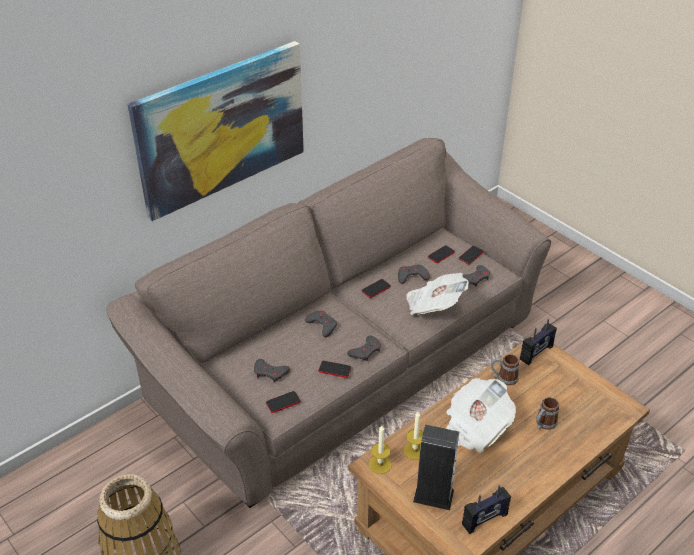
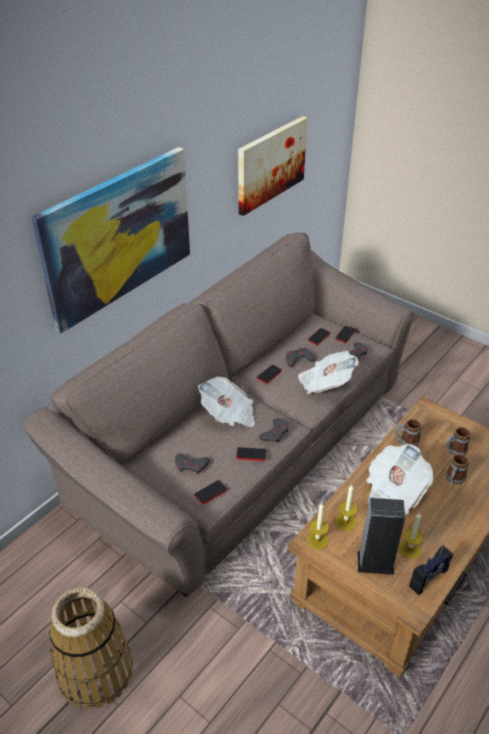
camera: 10 degrees left, 0 degrees up
grey game controller [305,311,337,337] -> newspaper [198,377,255,427]
radio [520,319,557,365] -> none
none -> picture [238,116,307,216]
none -> candle [399,513,423,559]
none -> mug [446,427,470,455]

